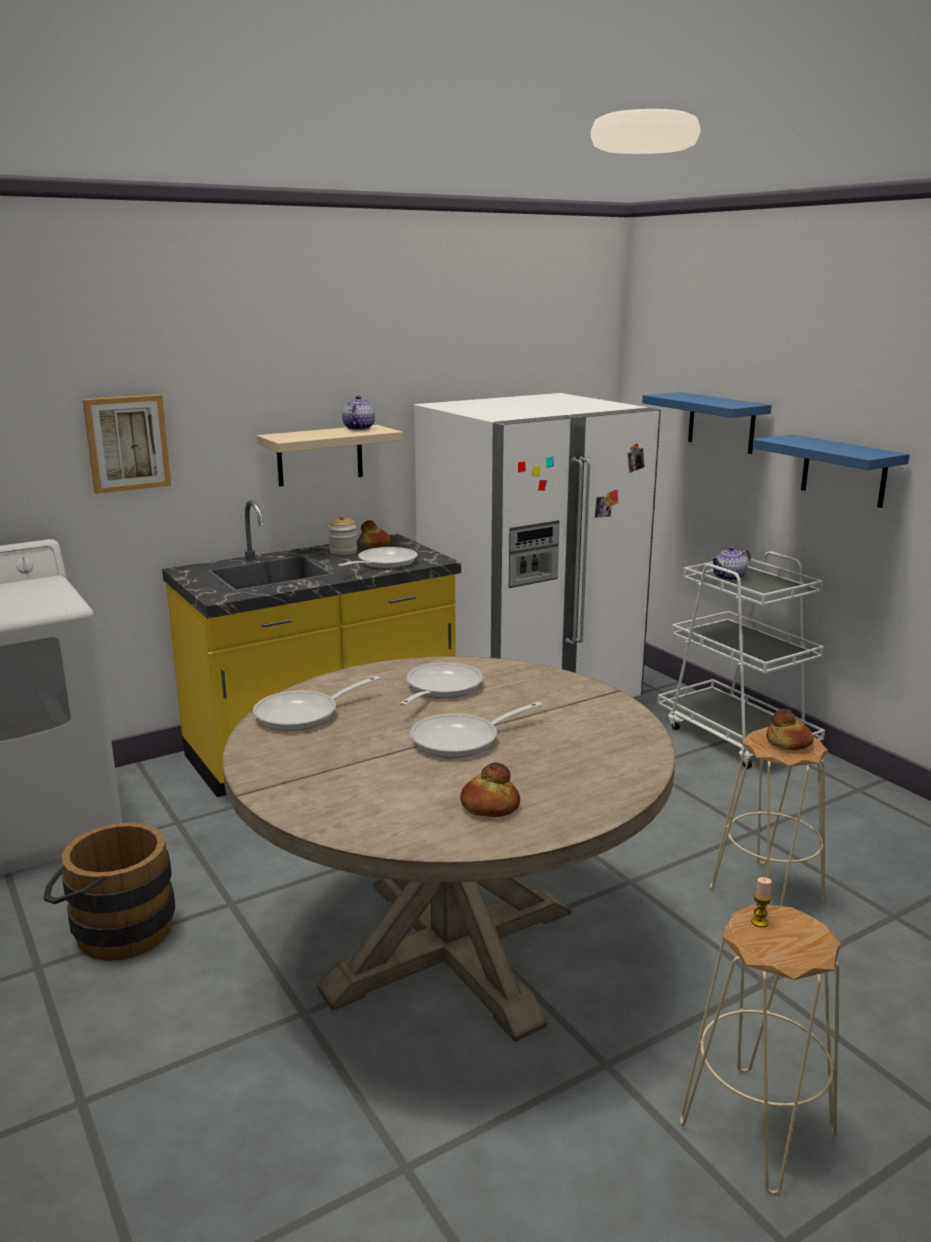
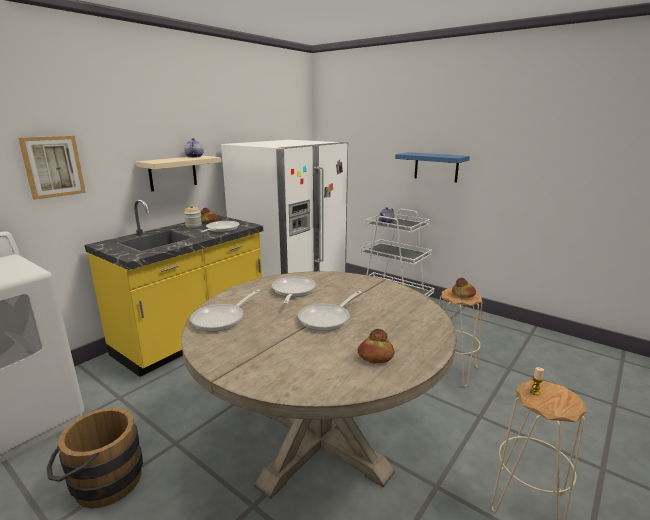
camera: 20 degrees left, 0 degrees up
blue shelf [642,392,772,454] -> none

